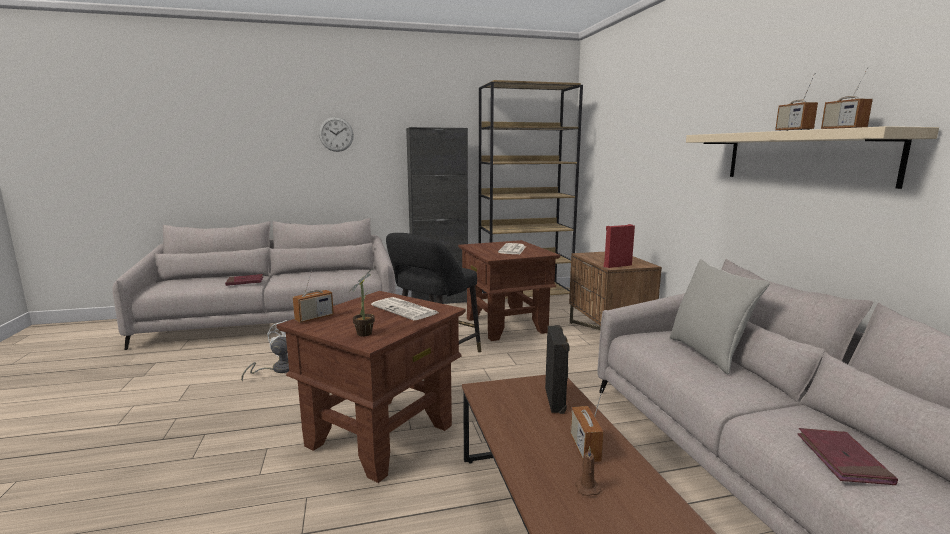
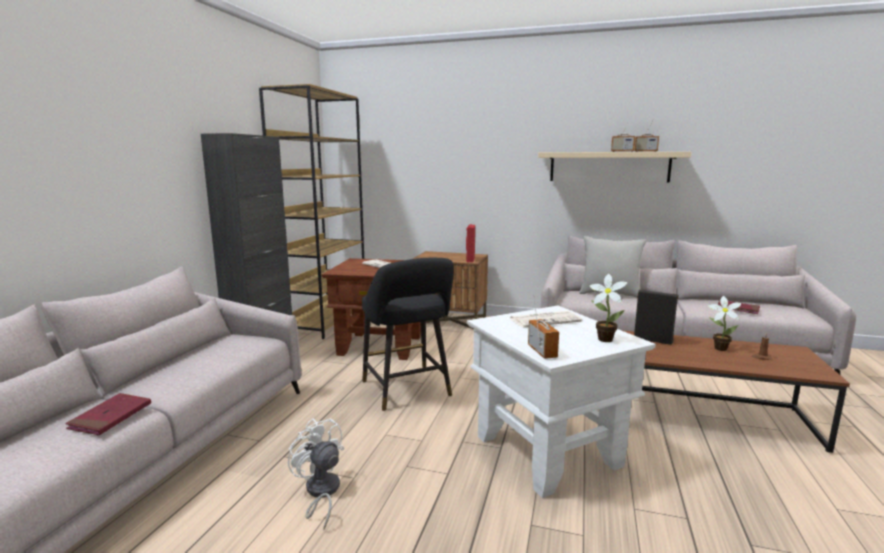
camera: 60 degrees left, 0 degrees up
brown side table [276,291,466,483] -> white side table [467,305,656,498]
wall clock [319,117,354,152] -> none
radio [570,388,604,462] -> potted plant [708,296,742,351]

